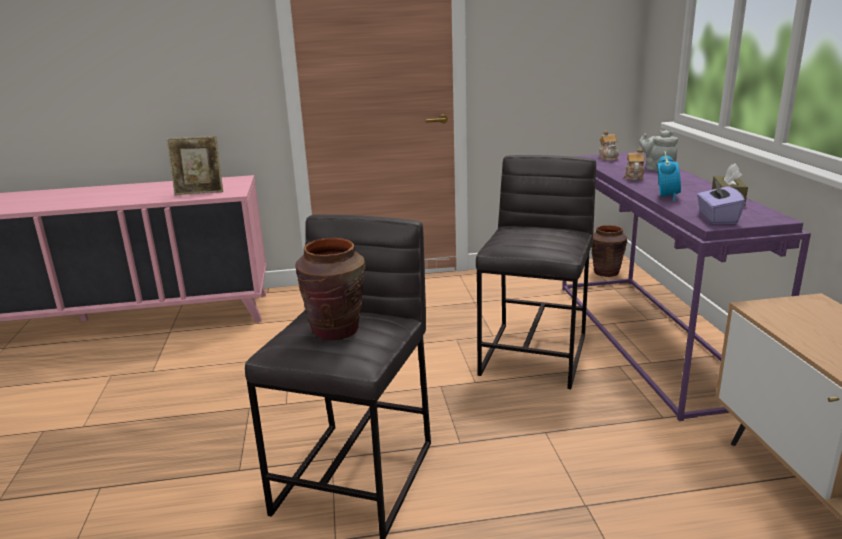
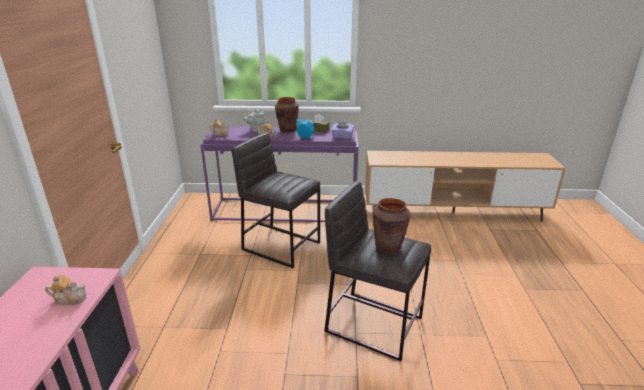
camera: 80 degrees left, 5 degrees up
picture frame [167,136,223,195] -> teapot [45,274,86,305]
brown vase [591,225,627,277] -> brown vase moved to [275,97,299,133]

